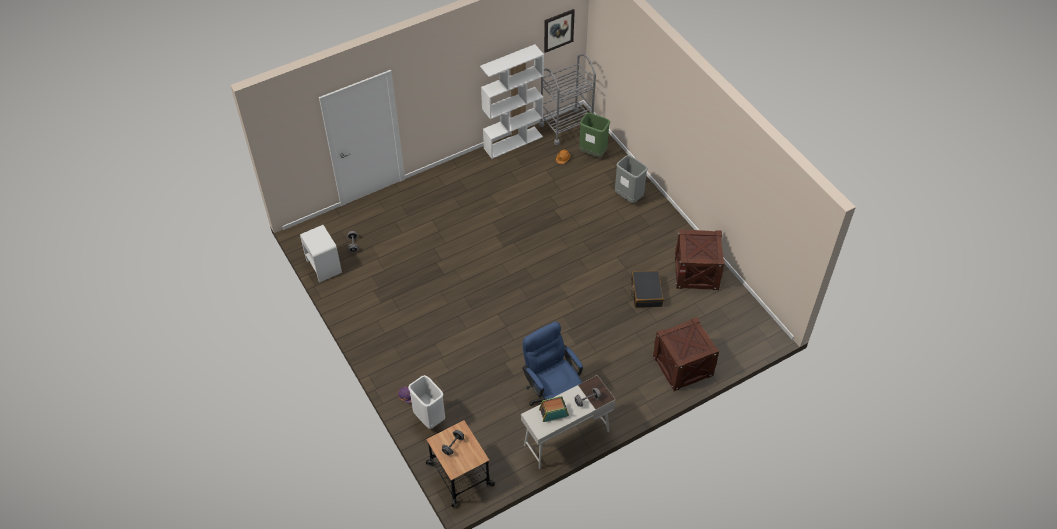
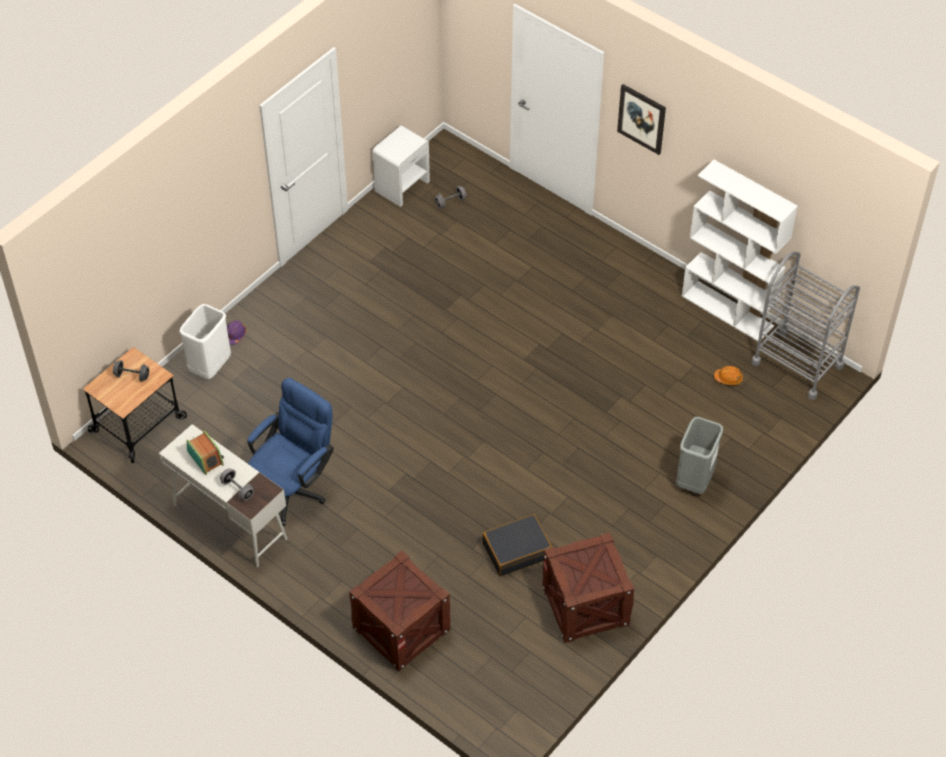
camera: 70 degrees right, 0 degrees up
picture [544,9,575,53] -> picture moved to [617,84,666,155]
green trash can [579,113,610,158] -> none

